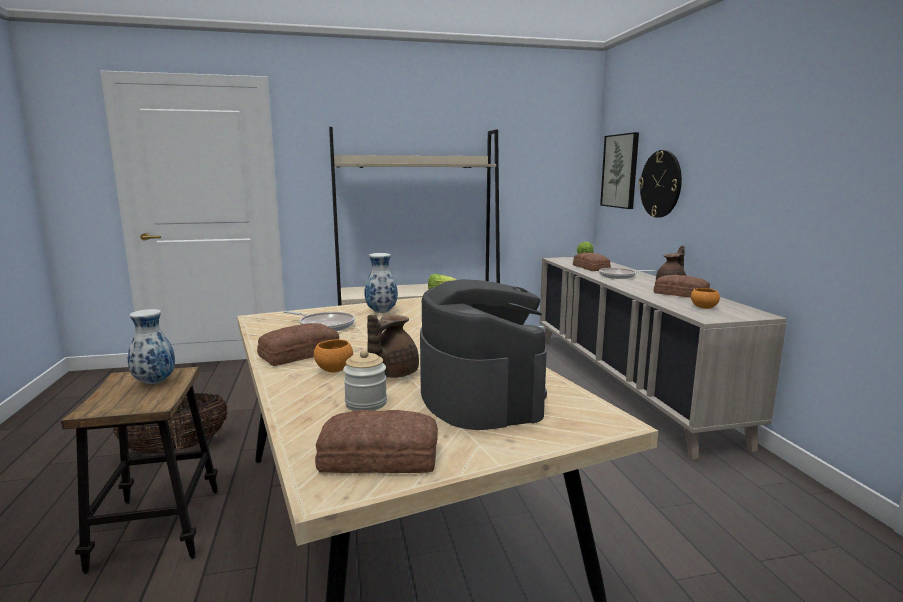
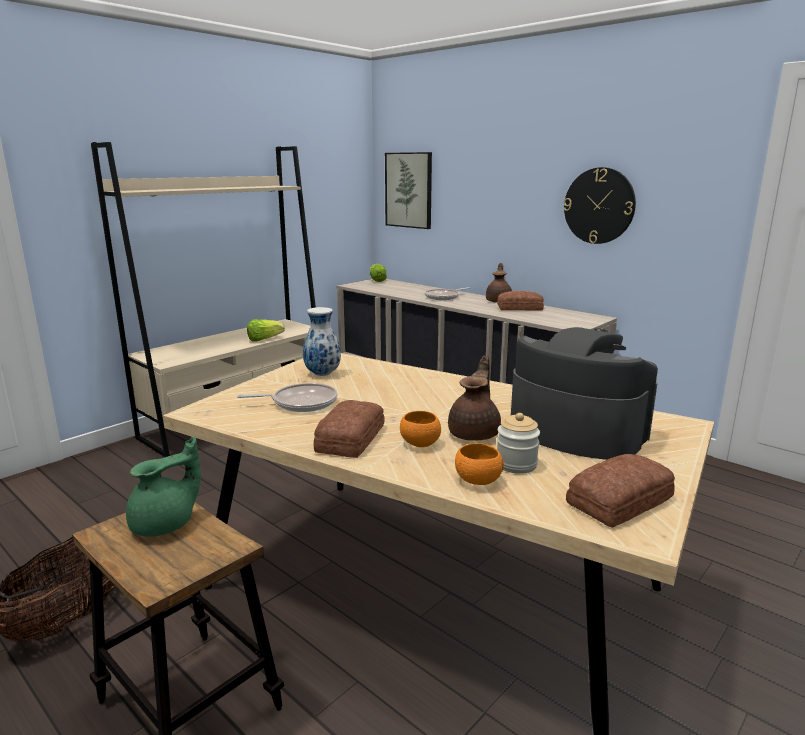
camera: 35 degrees left, 5 degrees up
vase [128,309,175,384] -> green teapot [126,437,201,537]
brown teapot [367,315,419,378] -> brown teapot turned 150 degrees counterclockwise [448,356,501,441]
bread [573,253,611,271] -> none
wall clock [638,150,682,218] -> wall clock moved to [564,167,636,244]
orange bowl [691,288,720,309] -> orange bowl moved to [455,443,504,485]

